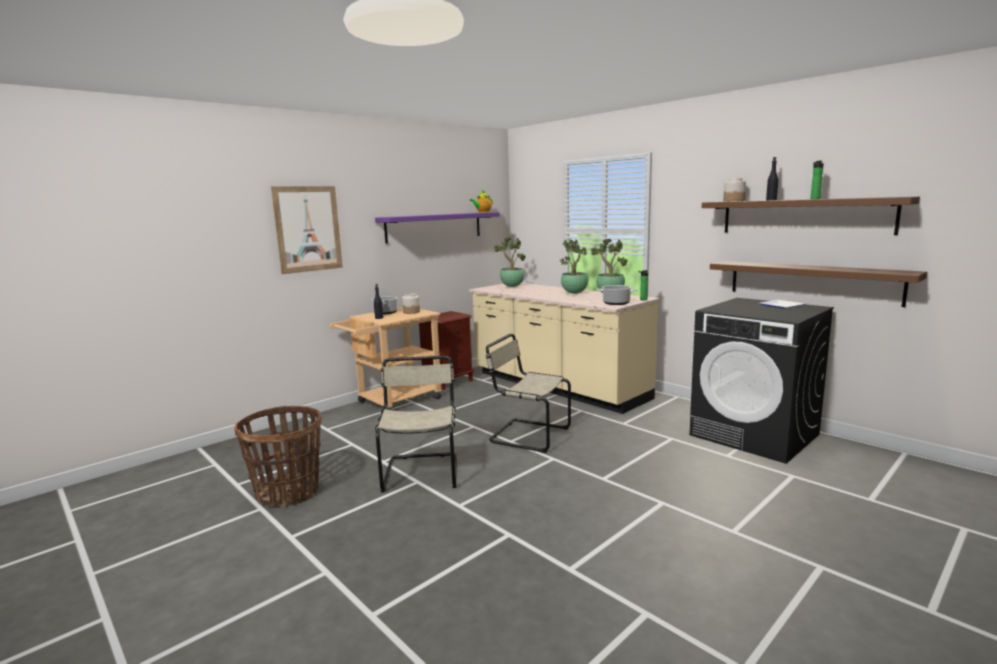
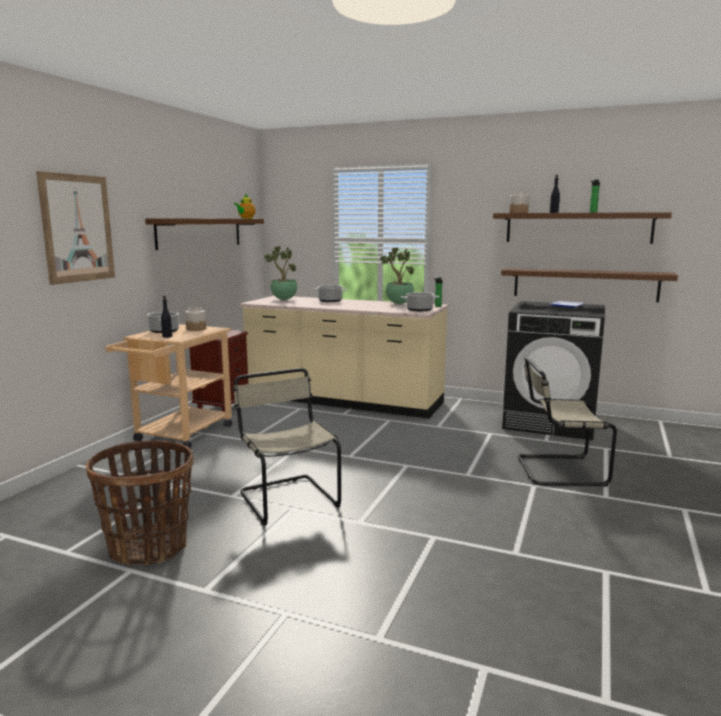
camera: 25 degrees left, 0 degrees up
purple shelf [375,212,500,244] -> brown shelf [145,218,264,250]
beige chair [486,334,571,453] -> beige chair moved to [518,356,617,487]
potted plant [560,239,588,294] -> none
none -> cooking pot [313,285,347,302]

